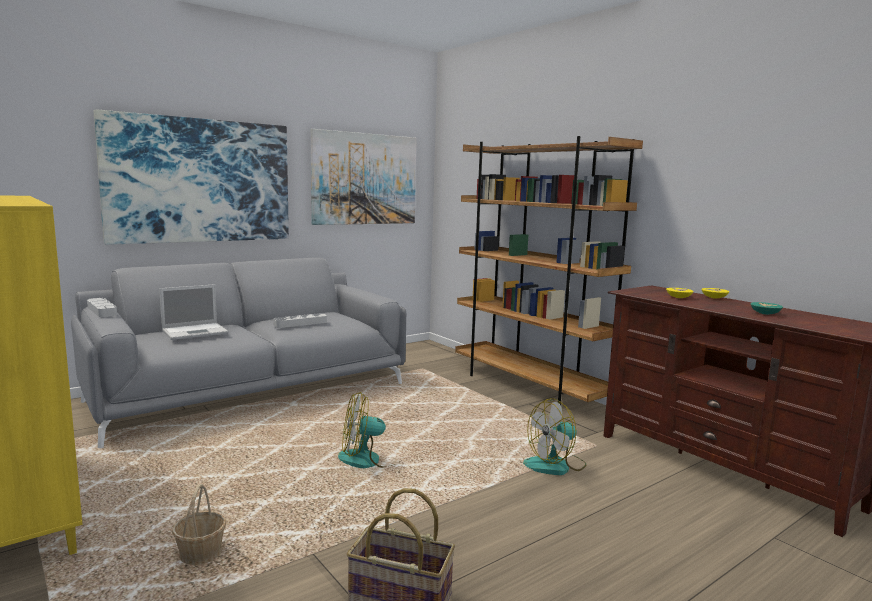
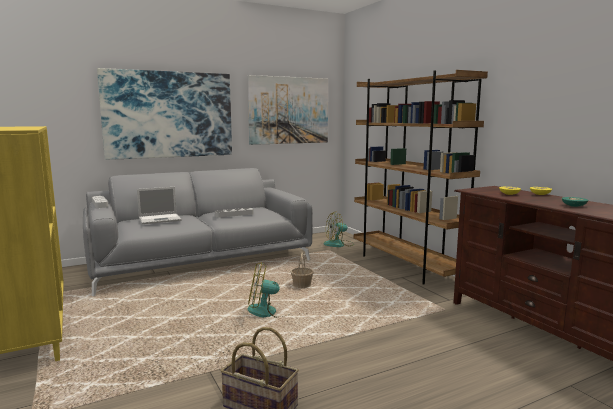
camera: 10 degrees right, 0 degrees up
basket [172,484,226,565] -> basket moved to [291,253,314,288]
fan [523,398,586,475] -> fan moved to [324,212,354,247]

